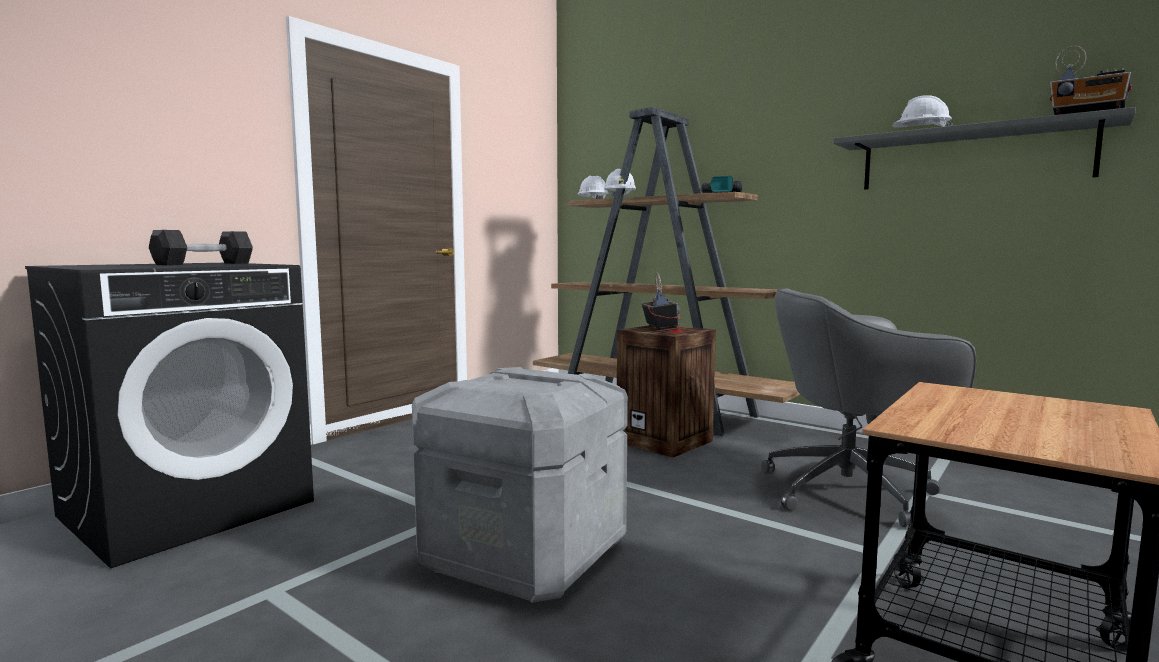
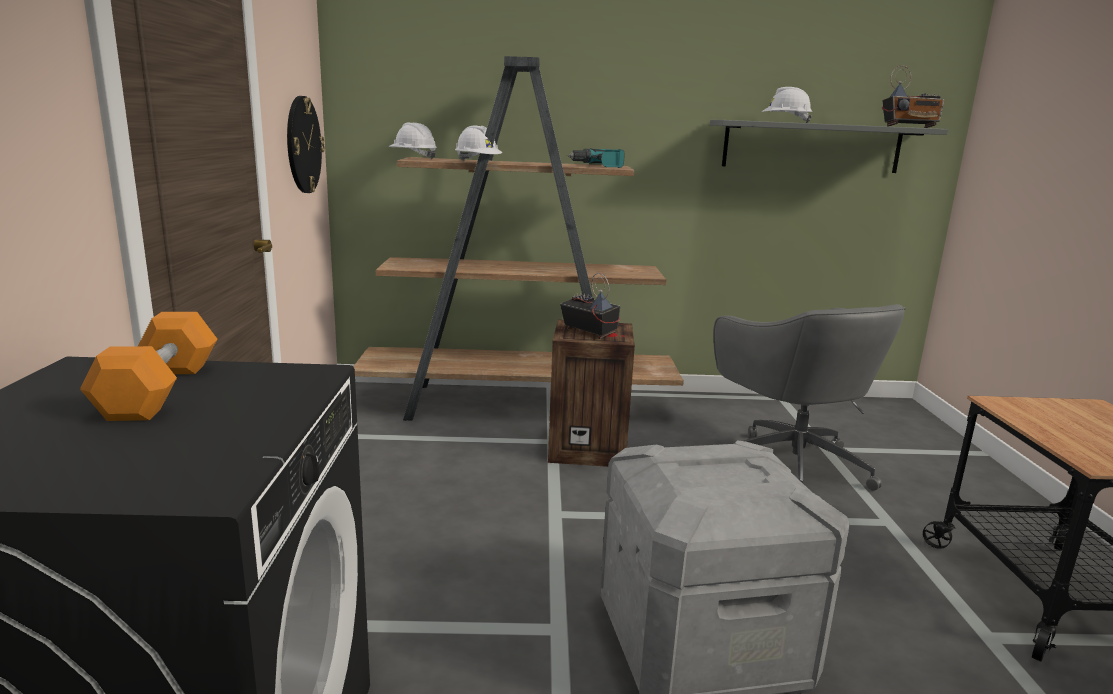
camera: 40 degrees left, 10 degrees up
black dumbbell [149,230,253,265] -> orange dumbbell [80,312,217,421]
grey office chair [761,289,976,527] -> grey office chair turned 75 degrees counterclockwise [713,304,906,491]
none -> wall clock [287,96,325,193]

